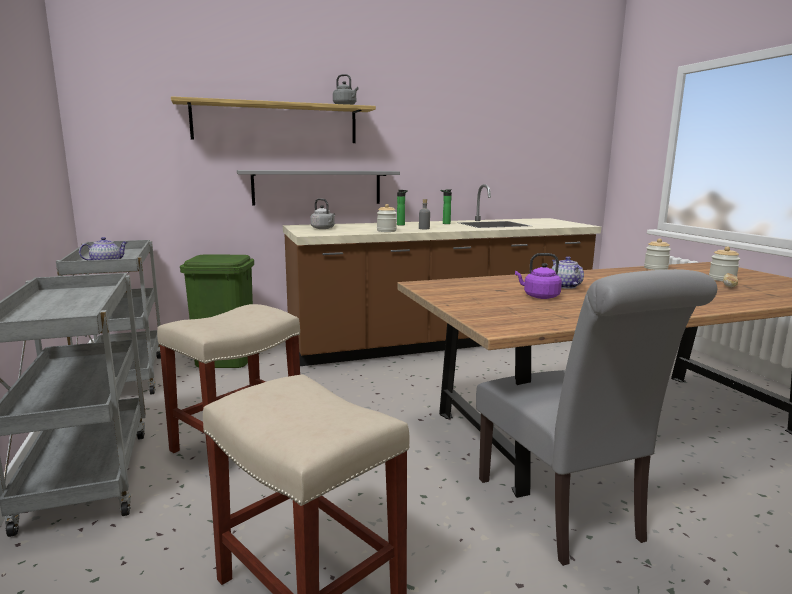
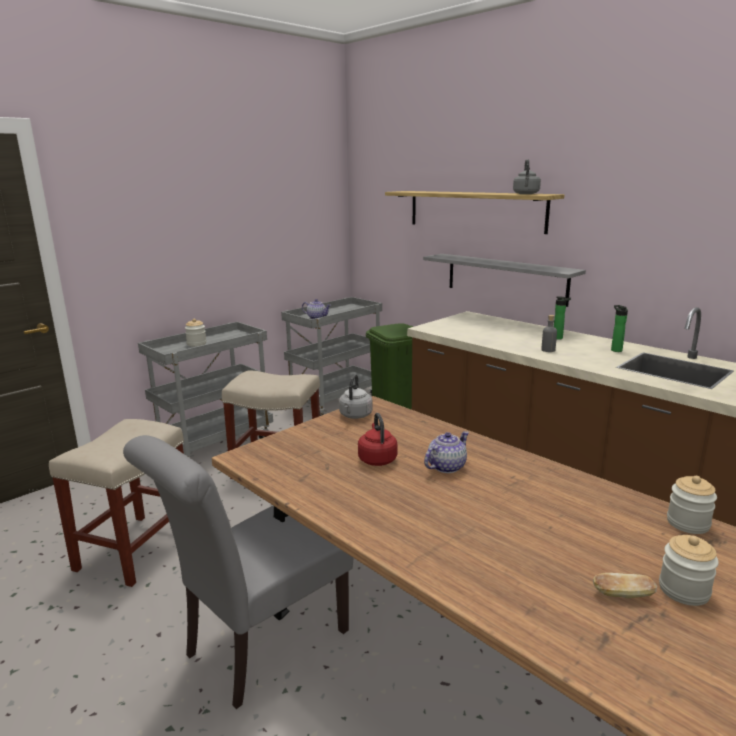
camera: 65 degrees right, 5 degrees up
grey kettle [311,198,335,229] -> grey kettle moved to [339,374,373,419]
jar [377,204,397,232] -> jar moved to [185,319,207,346]
purple kettle [515,253,562,299] -> red kettle [358,413,398,466]

